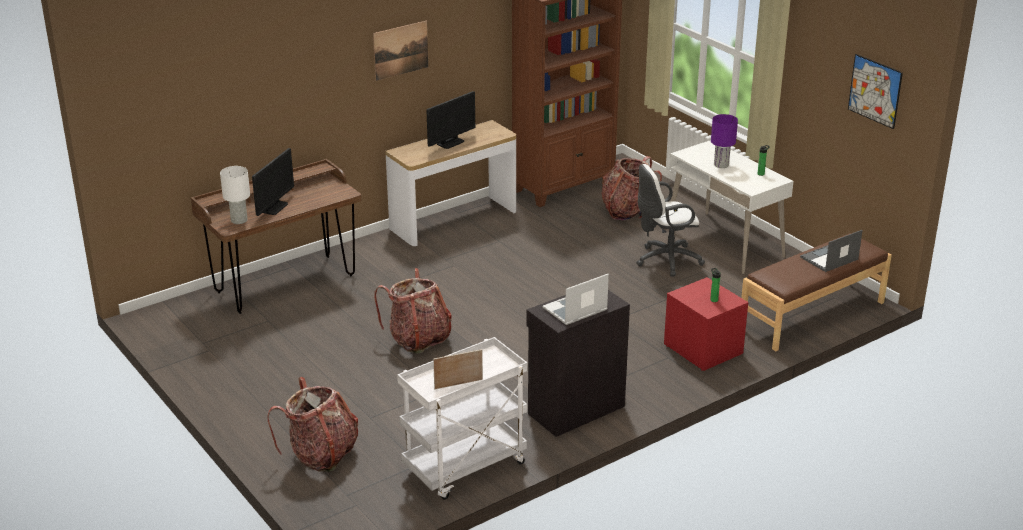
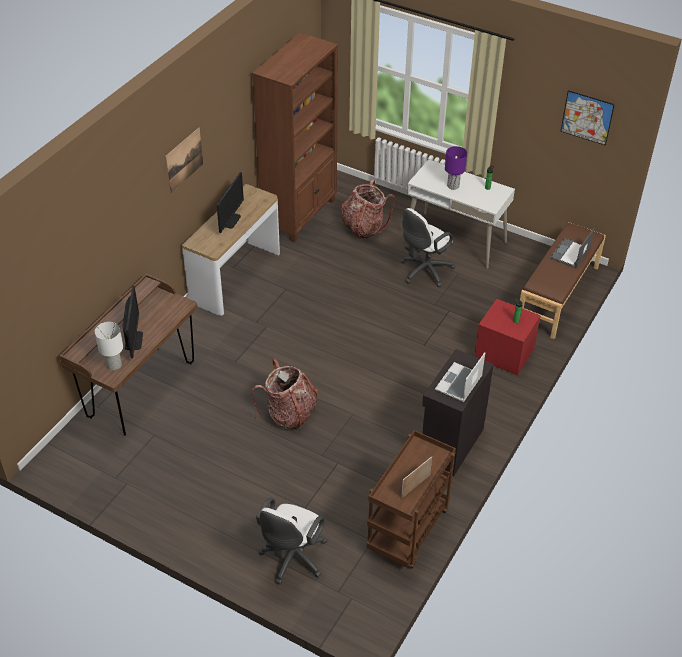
camera: 25 degrees left, 15 degrees up
backpack [267,377,359,472] -> white office chair [256,497,327,585]
white cart [397,337,528,500] -> brown cart [366,430,456,568]

